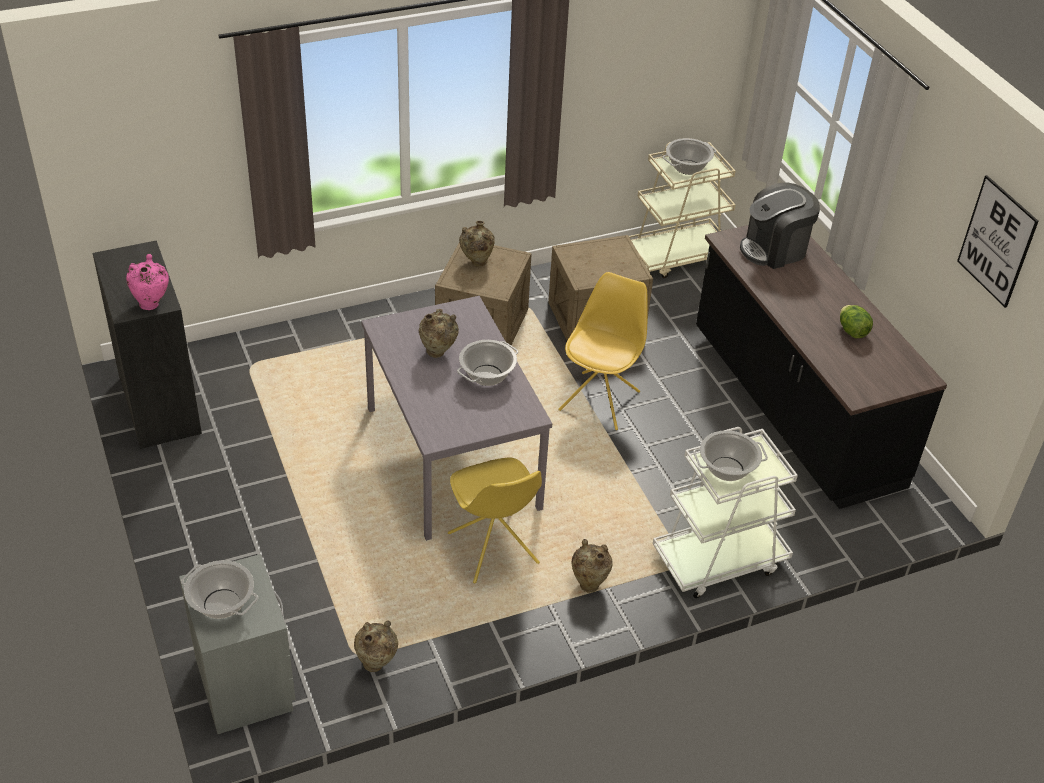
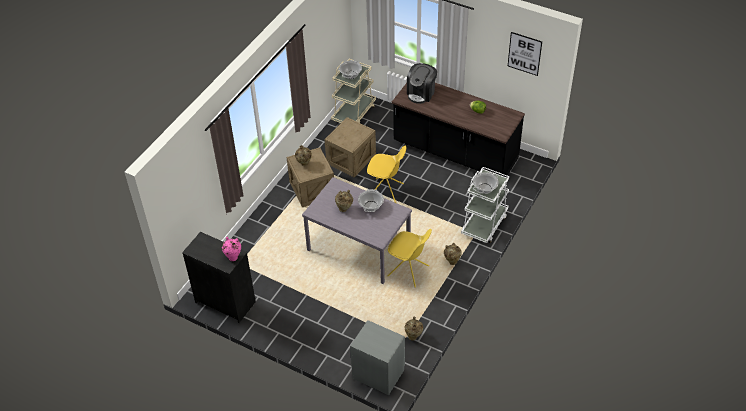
camera: 35 degrees left, 5 degrees up
cooking pot [181,560,258,619] -> none
yellow chair [558,272,648,430] -> yellow chair turned 120 degrees clockwise [367,146,407,203]

